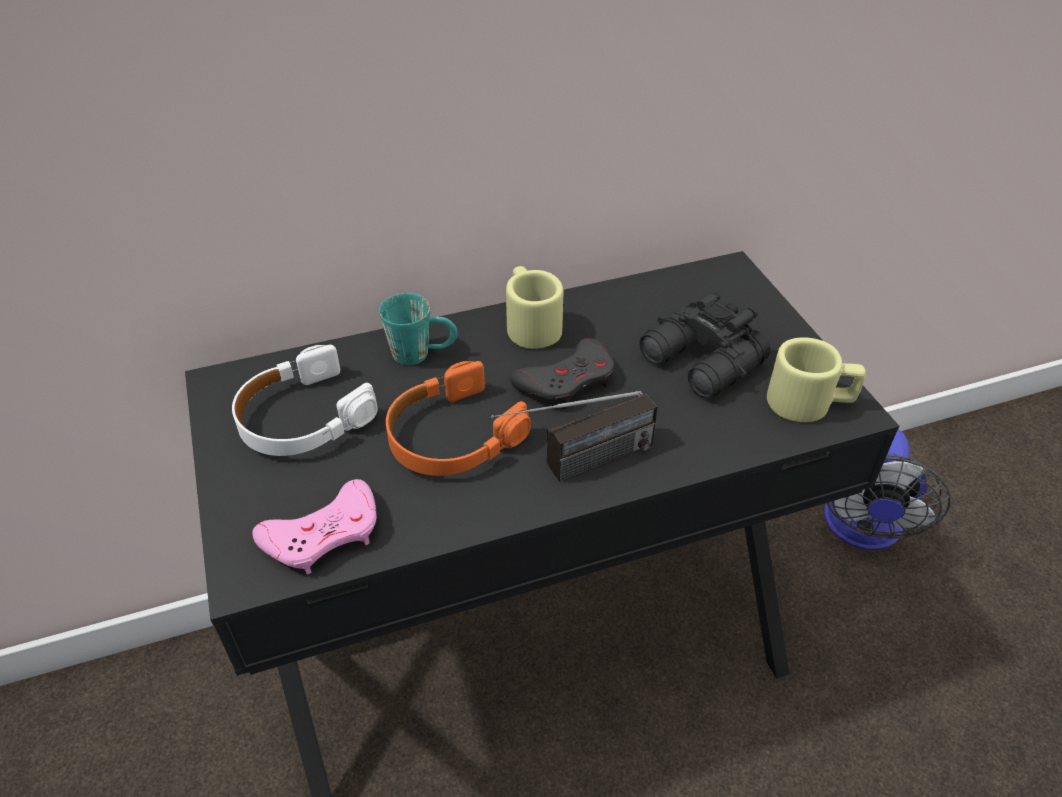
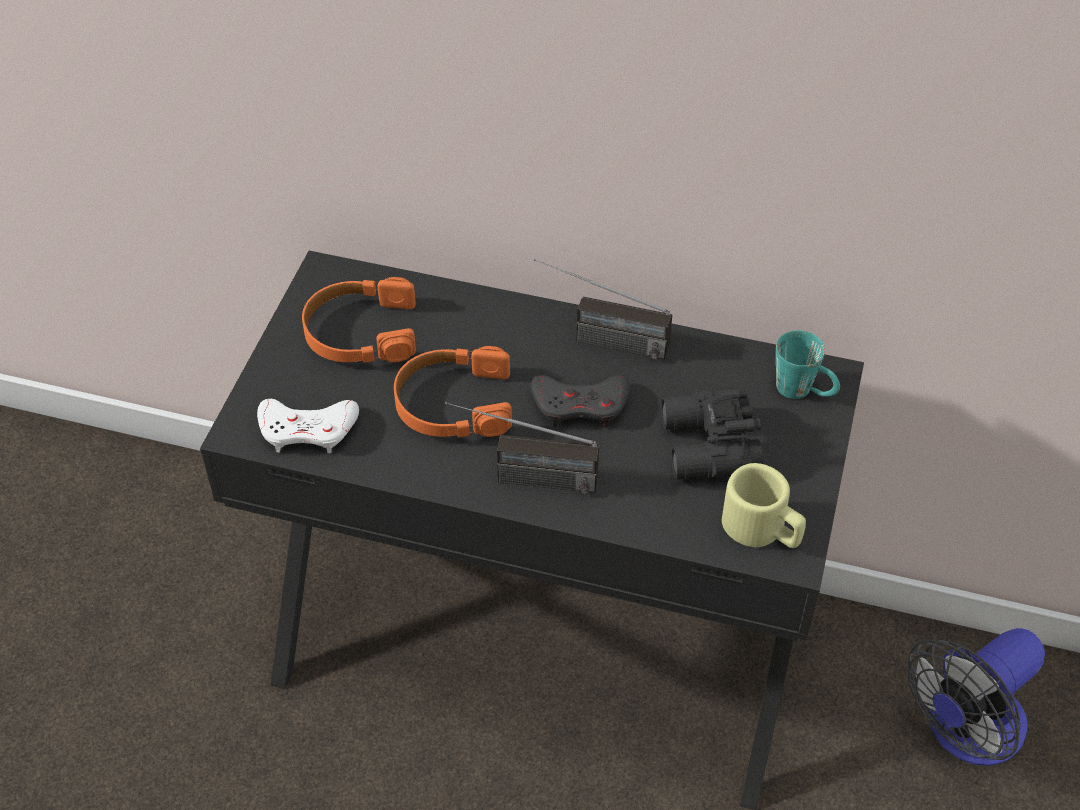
camera: 35 degrees right, 5 degrees up
white headphones [232,345,378,456] -> orange headphones [302,277,416,363]
pink game controller [252,479,376,574] -> white game controller [257,399,359,453]
turquoise mug [379,293,458,365] -> turquoise mug moved to [776,330,840,399]
beige mug [506,266,563,349] -> radio [534,259,672,360]

